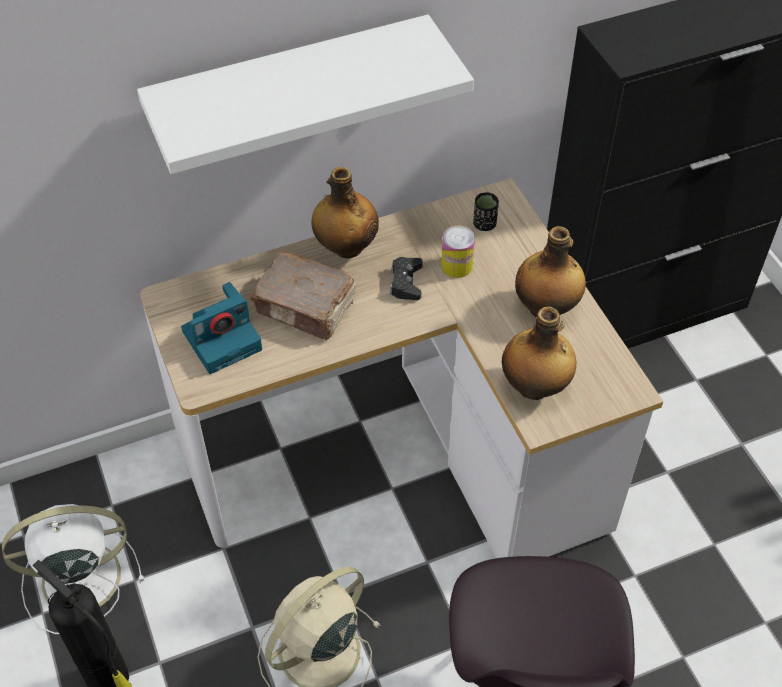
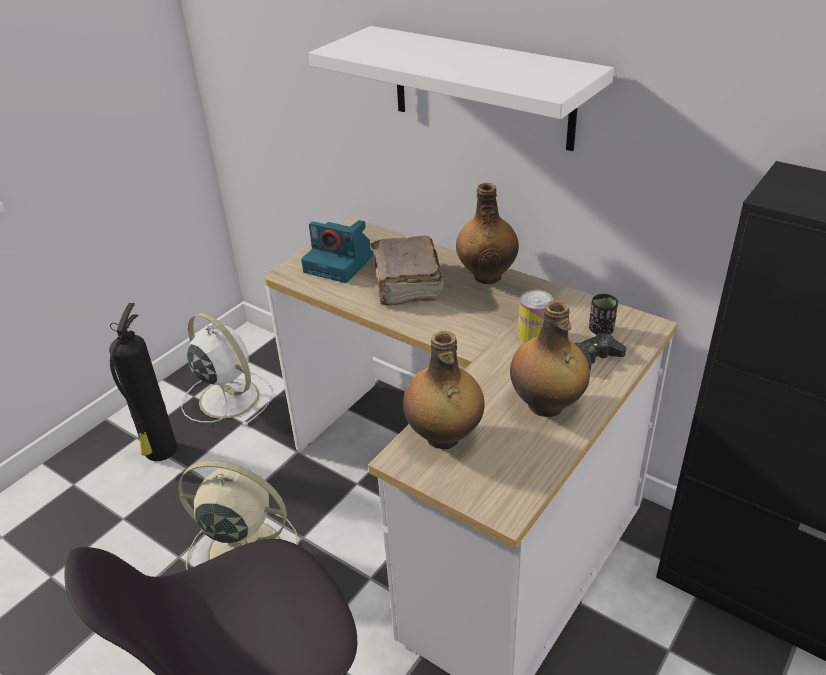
camera: 60 degrees right, 15 degrees down
black game controller [390,257,423,300] -> black game controller moved to [575,332,626,370]

